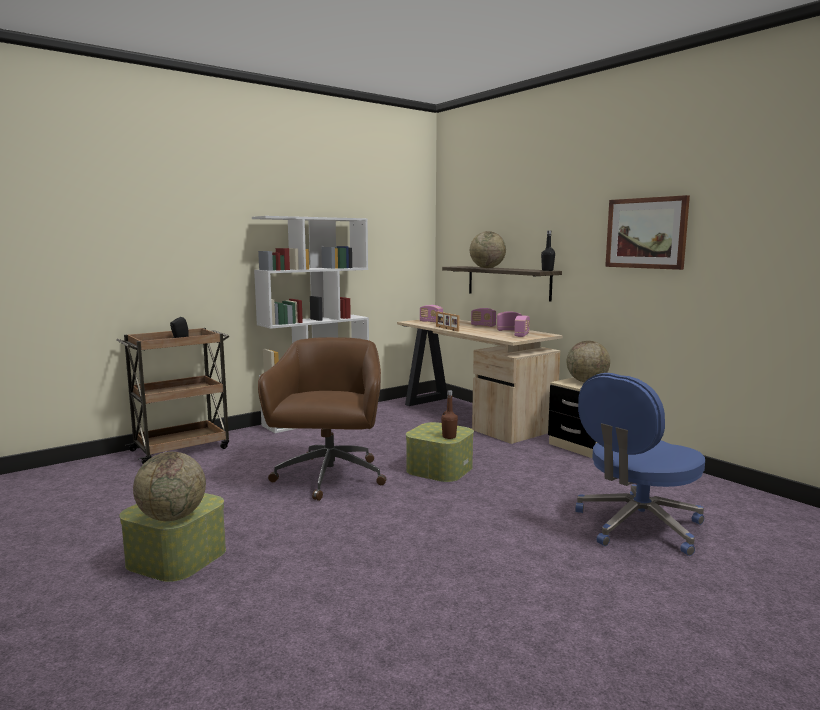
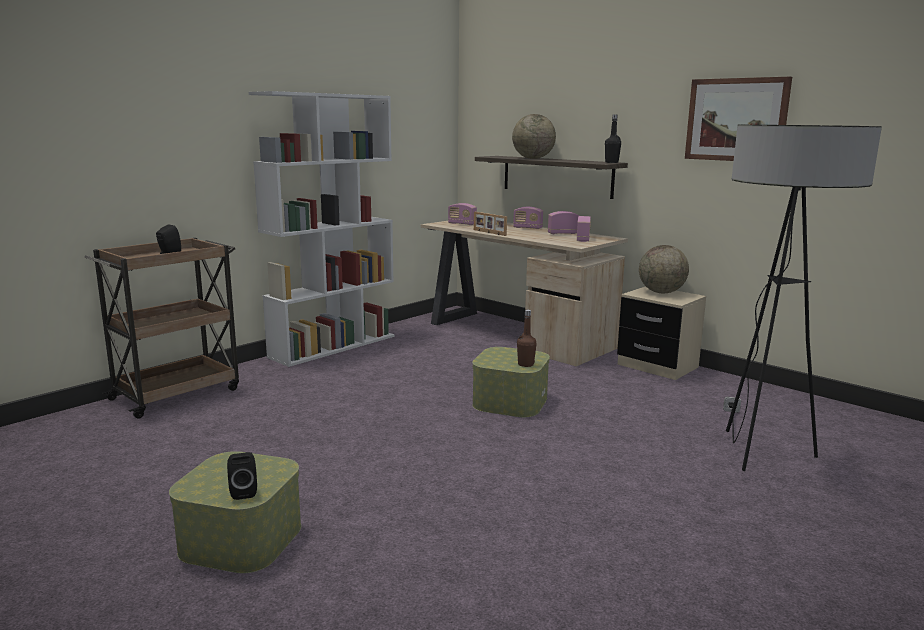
camera: 10 degrees left, 5 degrees up
globe [133,452,206,521] -> black speaker [227,452,257,500]
brown office chair [258,337,386,501] -> none
blue office chair [575,373,705,556] -> floor lamp [723,125,882,471]

